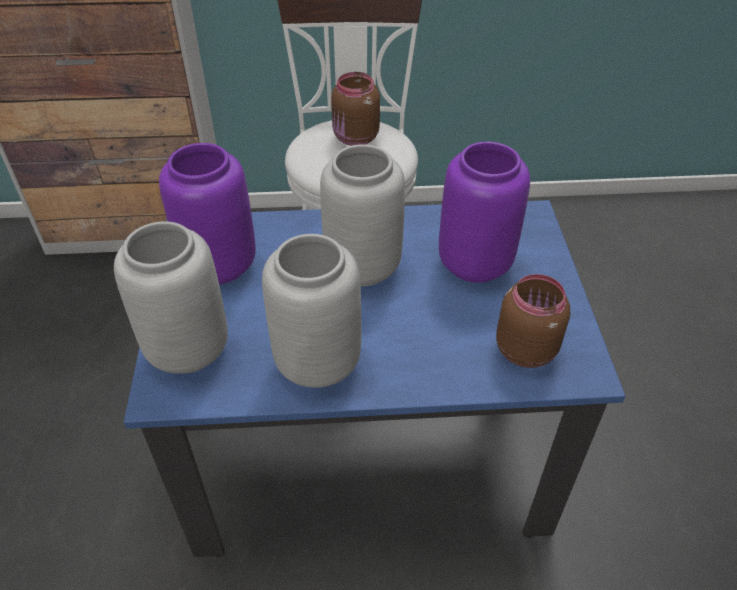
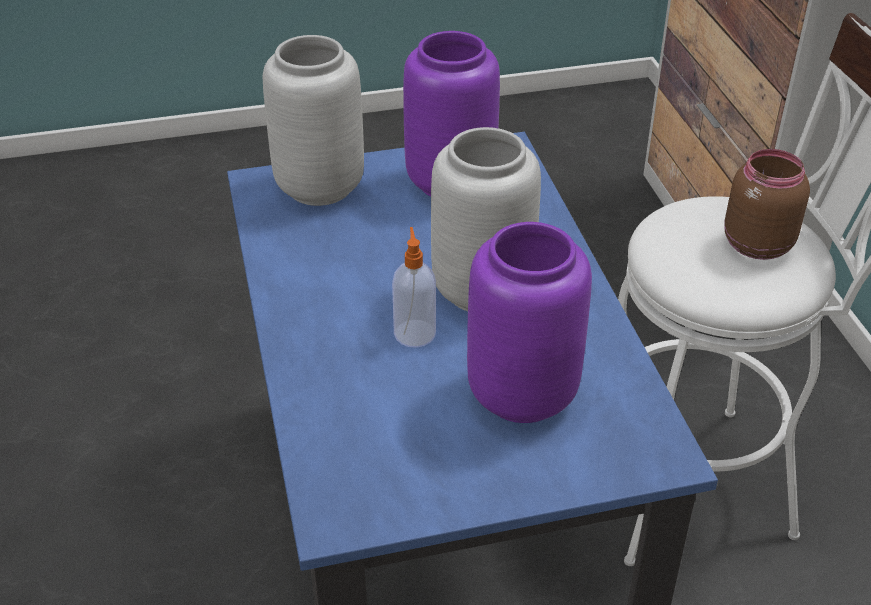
camera: 80 degrees right, 5 degrees down
grey vase [262,234,361,388] -> none
brown jar [496,274,570,368] -> none
none -> soap dispenser [392,227,436,348]

